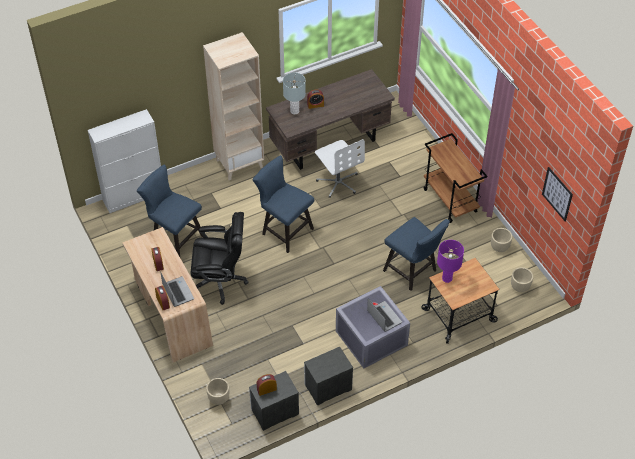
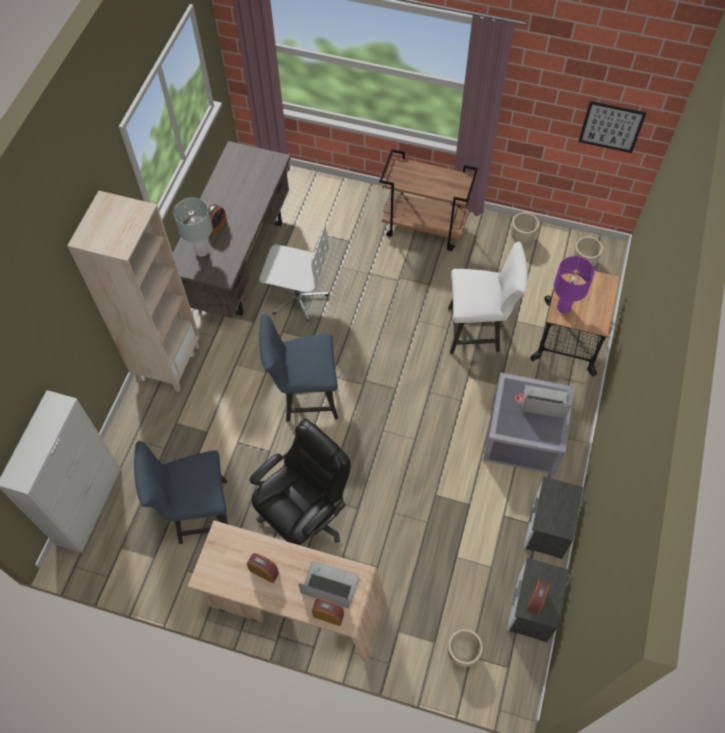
camera: 45 degrees left, 10 degrees up
blue chair [383,217,450,291] -> white chair [448,242,528,354]

